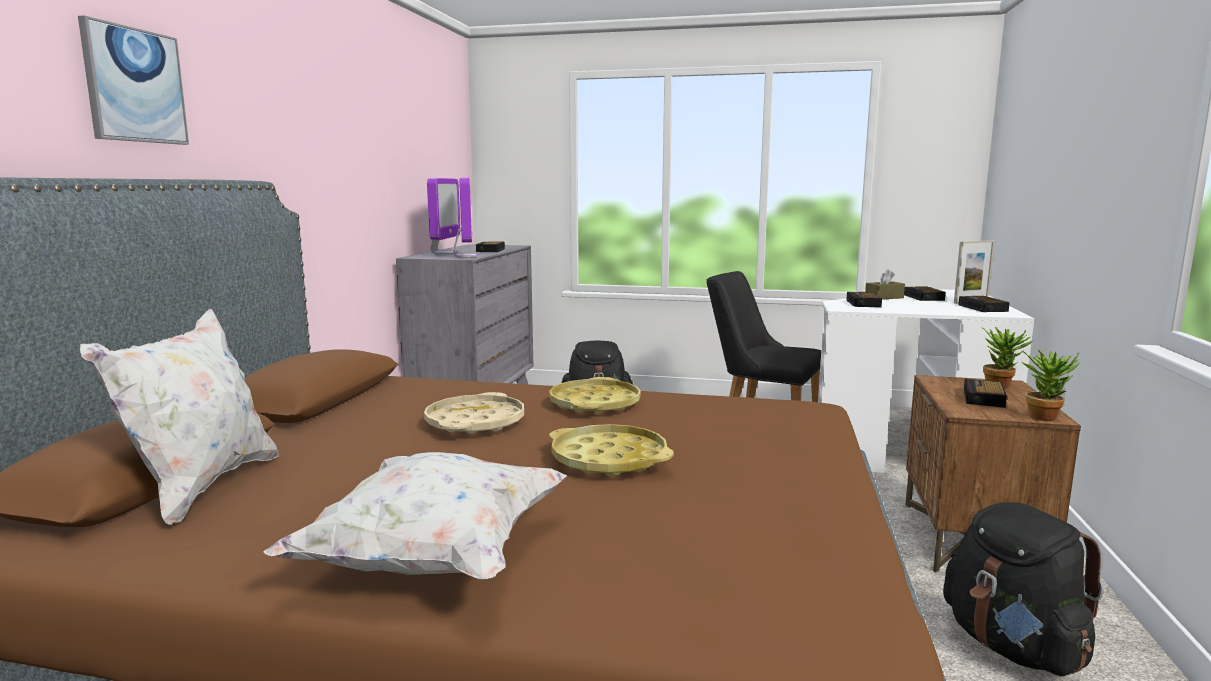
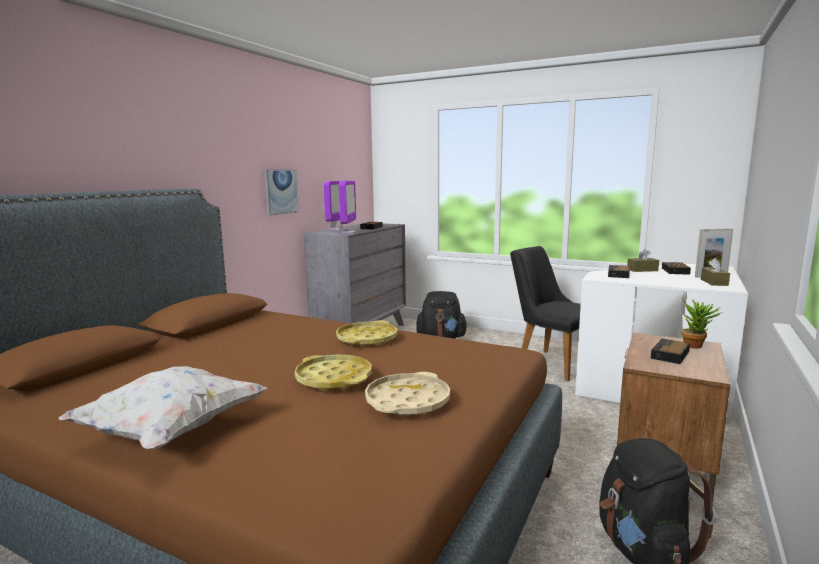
camera: 15 degrees right, 0 degrees up
picture [78,15,189,145] -> picture moved to [264,169,299,215]
white pillow [80,309,279,525] -> none
beige tray [424,392,524,434] -> beige tray moved to [365,372,450,415]
alarm clock [958,296,1010,312] -> brown tissue box [701,258,730,286]
potted plant [1022,350,1079,421] -> none

